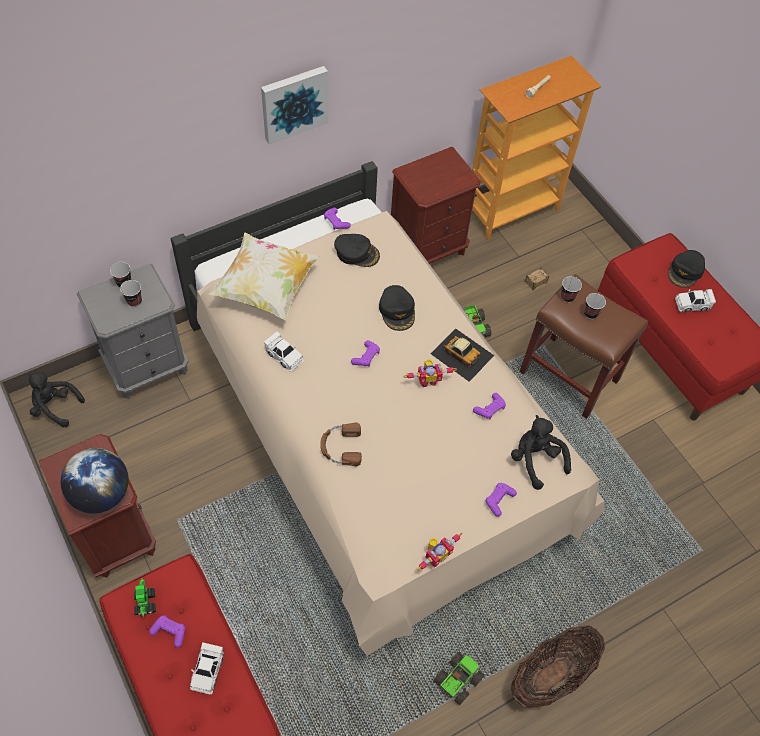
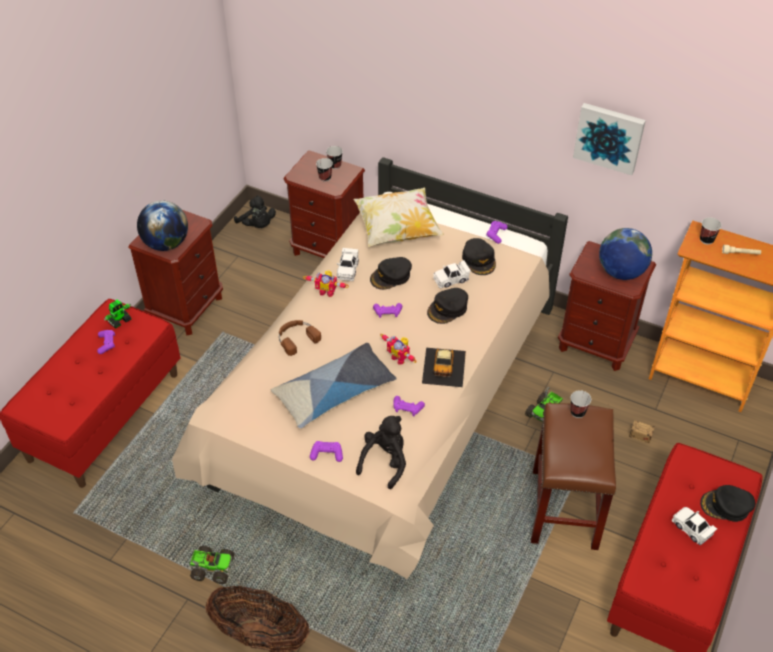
camera: 60 degrees right, 10 degrees down
black plush toy [29,372,85,427] -> black plush toy turned 150 degrees clockwise [234,195,276,228]
grey nightstand [77,264,188,399] -> brown nightstand [283,150,365,258]
white toy car [190,642,224,694] -> white toy car moved to [433,260,471,288]
picture [261,66,328,145] -> picture moved to [573,103,646,175]
toy robot [417,533,462,571] -> toy robot moved to [303,271,349,297]
cup [584,293,606,319] -> cup moved to [700,217,722,245]
none -> pillow [271,343,397,429]
none -> black cap [370,257,412,290]
none -> globe [599,228,652,280]

